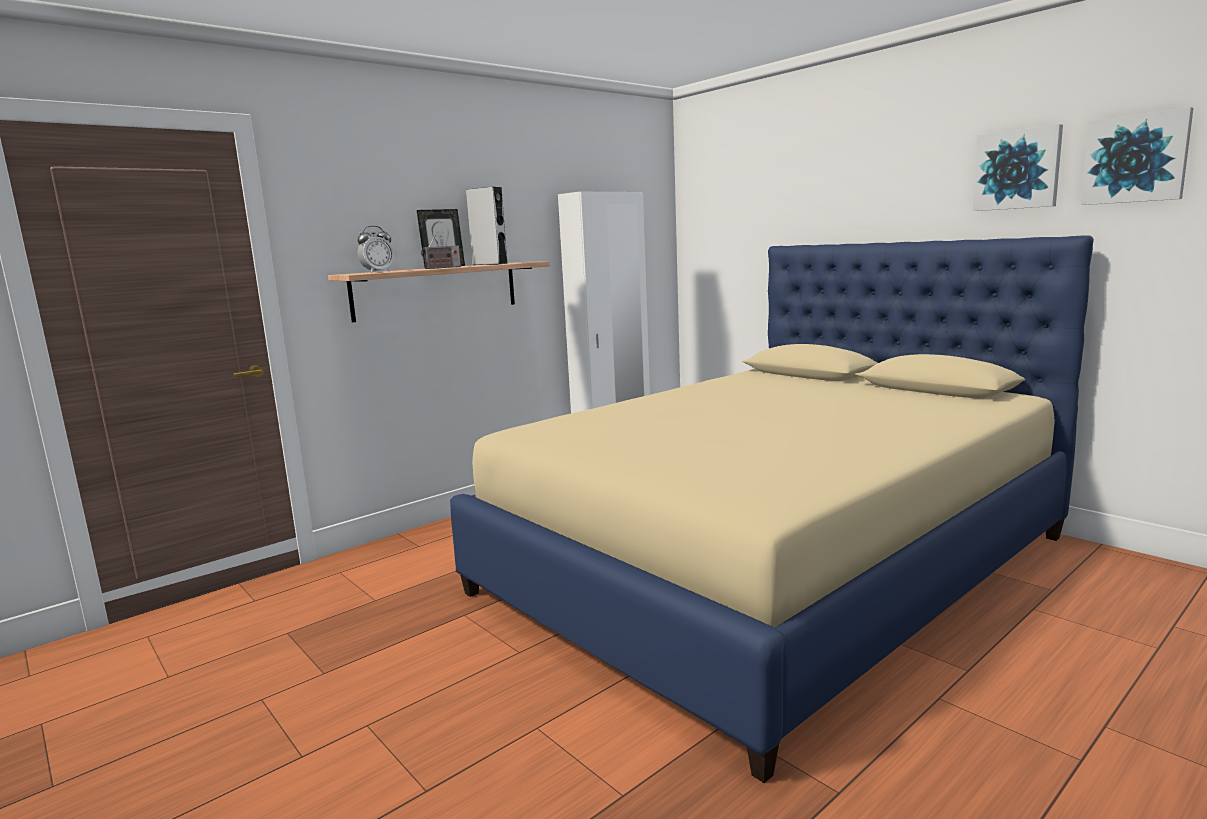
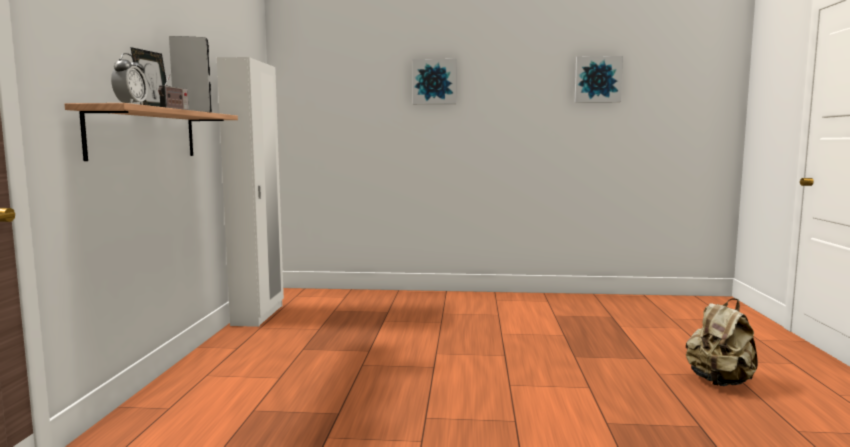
camera: 45 degrees left, 5 degrees down
beige bed [450,235,1094,783] -> none
picture [973,124,1063,211] -> picture moved to [412,59,457,104]
none -> beige backpack [686,298,758,386]

